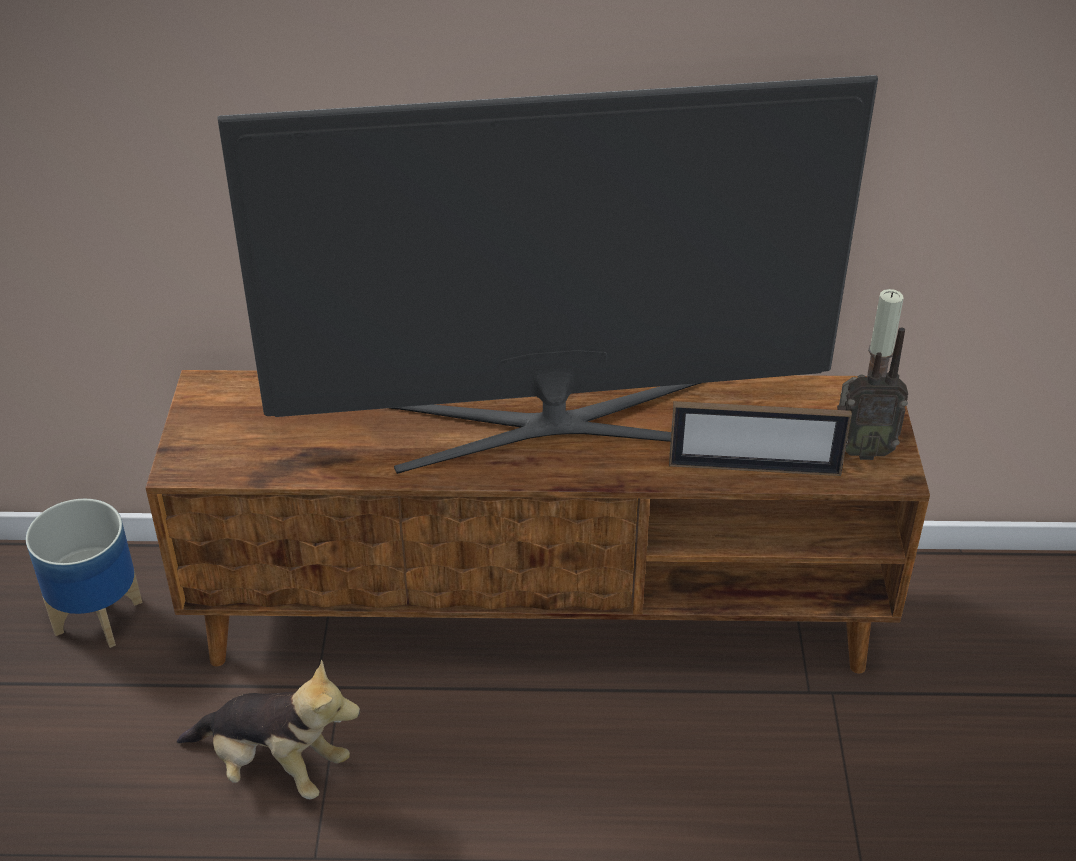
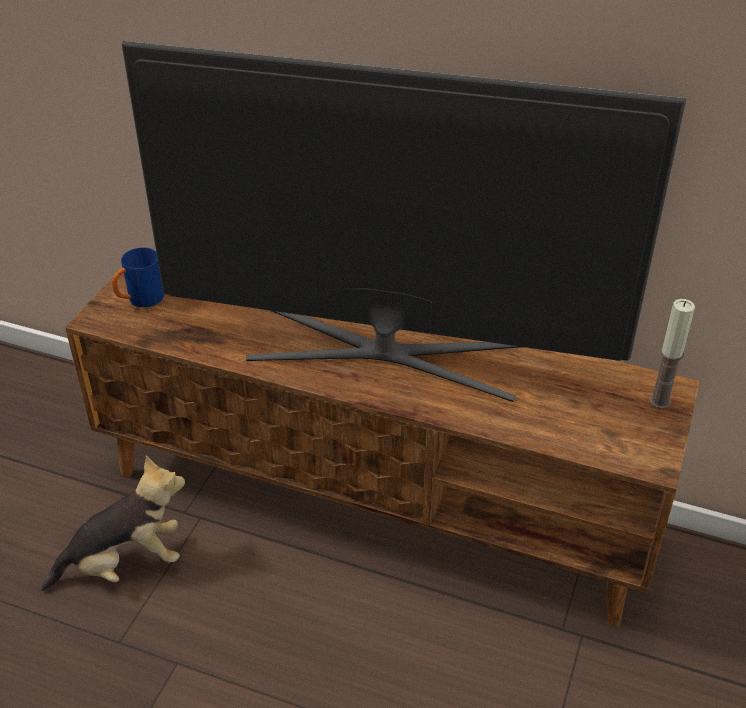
camera: 20 degrees right, 0 degrees up
planter [26,499,142,648] -> none
plush toy [177,659,360,800] -> plush toy turned 60 degrees counterclockwise [41,455,185,591]
picture frame [669,401,852,476] -> none
radio [837,327,908,460] -> none
none -> blue mug [112,248,164,307]

